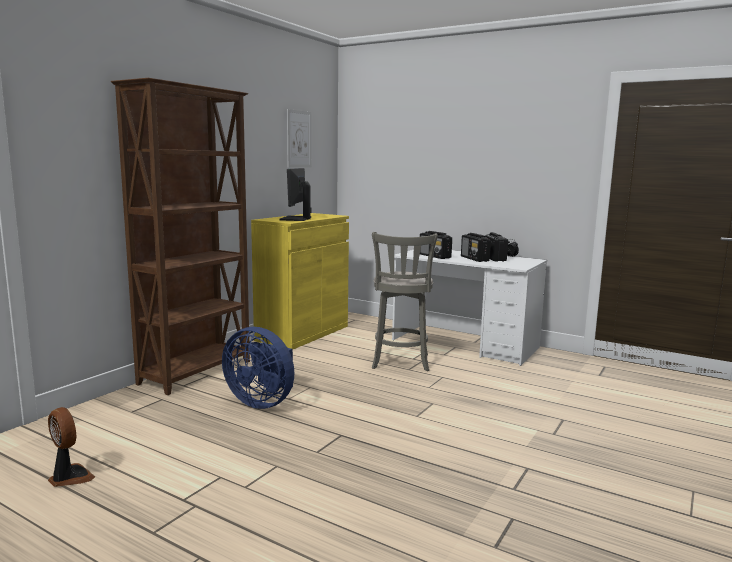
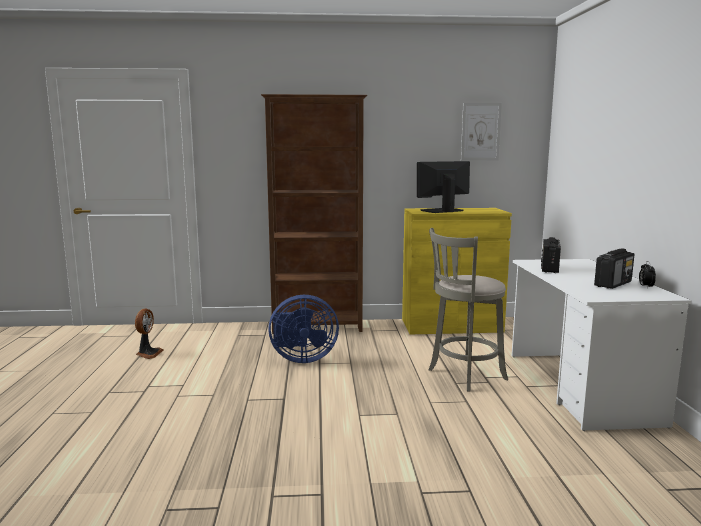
camera: 55 degrees right, 0 degrees up
blue fan [222,327,294,409] -> blue fan turned 90 degrees counterclockwise [268,295,339,363]
radio [461,233,491,262] -> none

